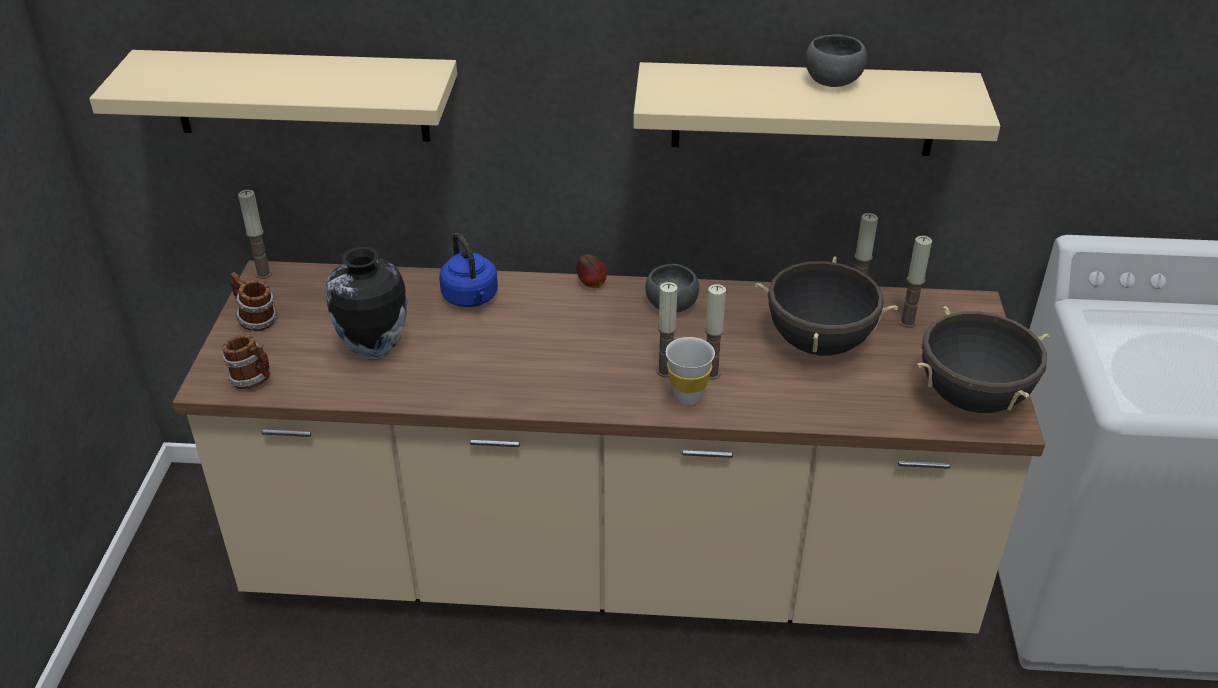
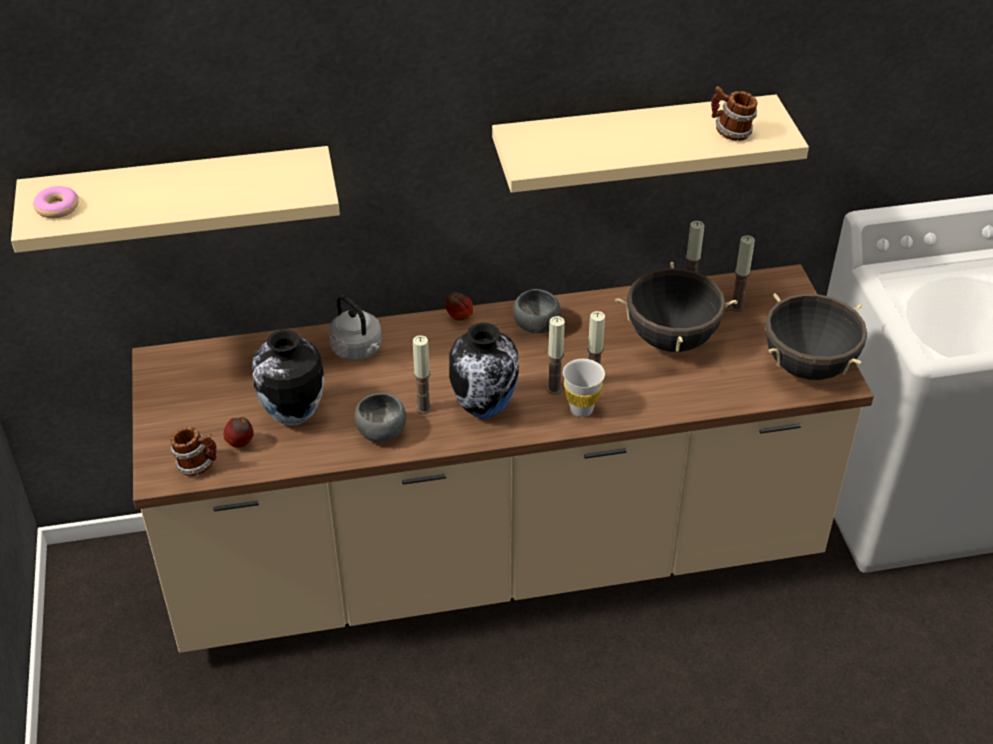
camera: 15 degrees left, 5 degrees up
mug [230,272,277,331] -> mug moved to [711,86,757,141]
candle [238,190,272,279] -> candle moved to [413,335,432,414]
blue kettle [439,233,498,307] -> grey kettle [329,296,382,360]
grey bowl [805,34,867,87] -> grey bowl moved to [354,393,406,442]
none -> donut [33,186,79,218]
none -> apple [224,417,254,448]
none -> vase [449,323,519,419]

